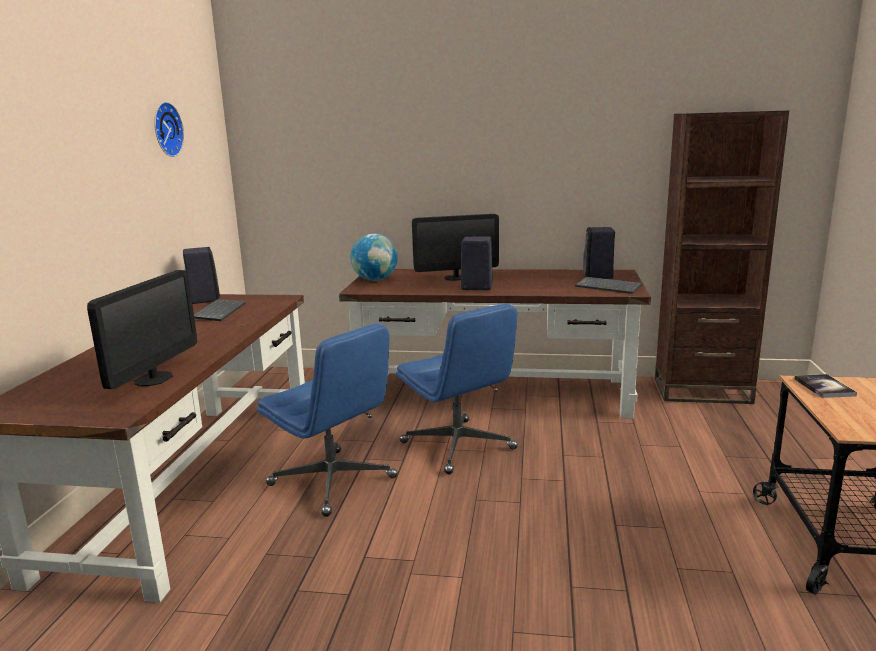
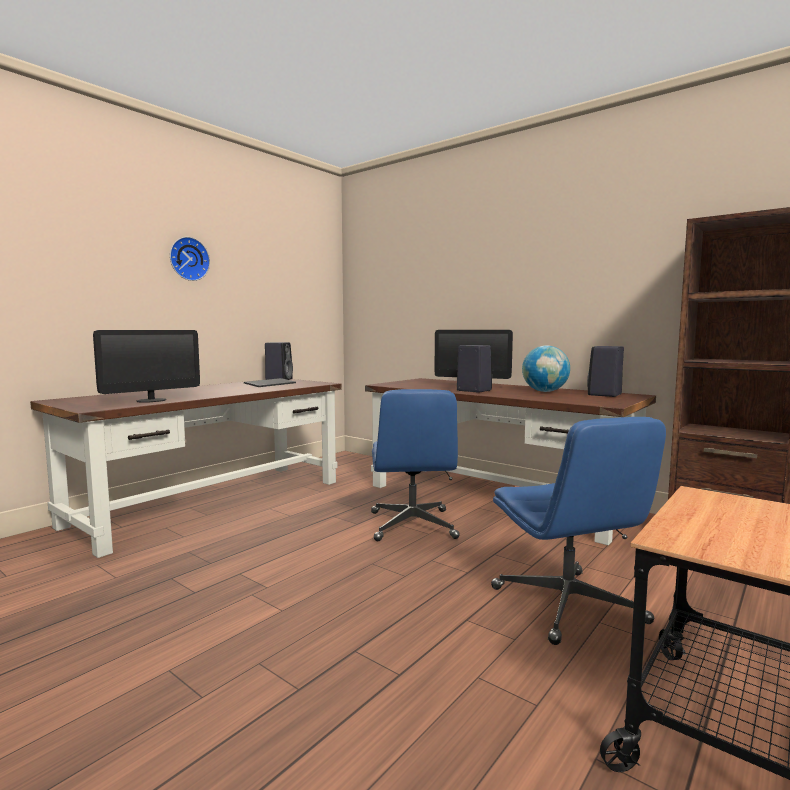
camera: 30 degrees right, 10 degrees down
wall clock [154,102,184,157] -> wall clock moved to [170,237,210,281]
blue office chair [257,324,398,517] -> blue office chair moved to [491,417,666,645]
globe [351,234,398,281] -> globe moved to [522,346,570,392]
keyboard [575,277,643,294] -> none
book [794,374,857,398] -> none

